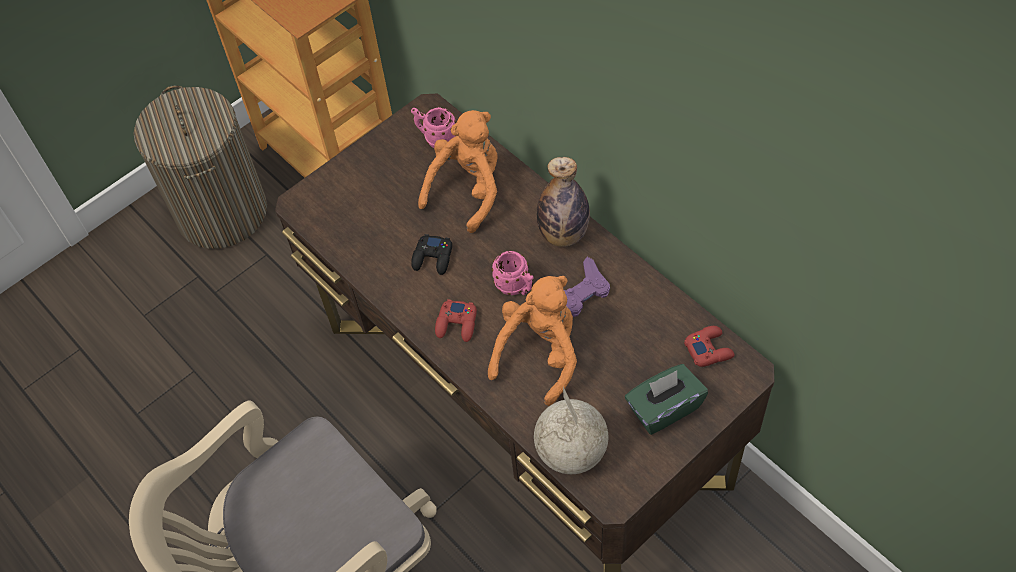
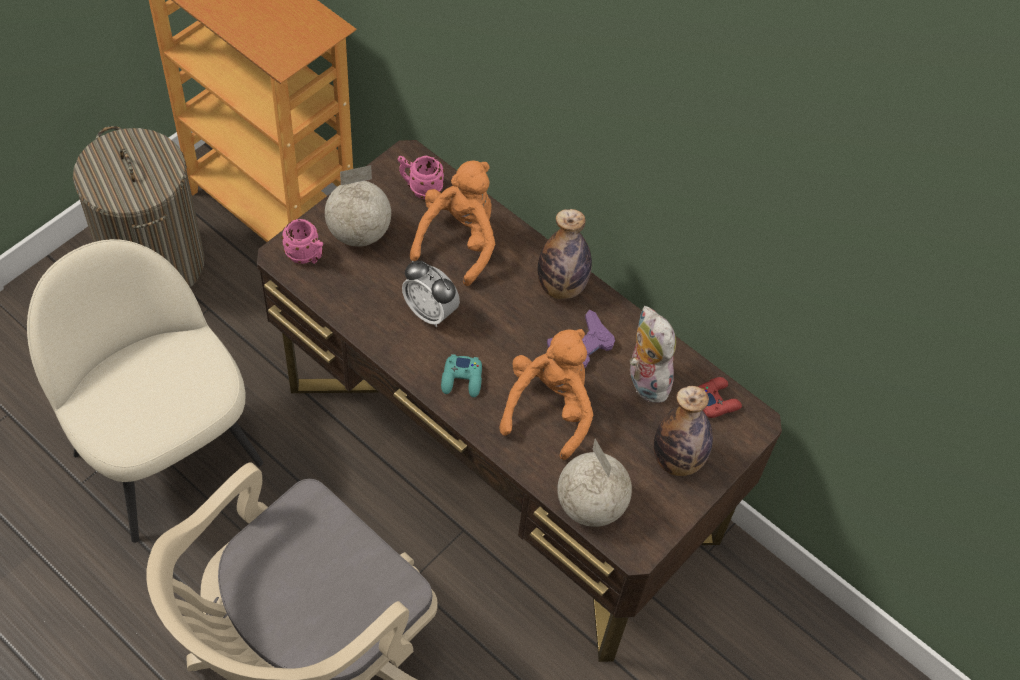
camera: 15 degrees left, 0 degrees up
black game controller [411,234,452,275] -> alarm clock [402,261,460,327]
red game controller [435,299,477,342] -> turquoise game controller [441,354,482,398]
pink mug [491,251,533,295] -> pink mug moved to [282,219,323,264]
green tissue box [625,364,708,435] -> bottle [654,386,713,476]
none -> beige chair [27,239,263,543]
none -> globe [325,165,391,247]
none -> plush toy [630,306,676,403]

